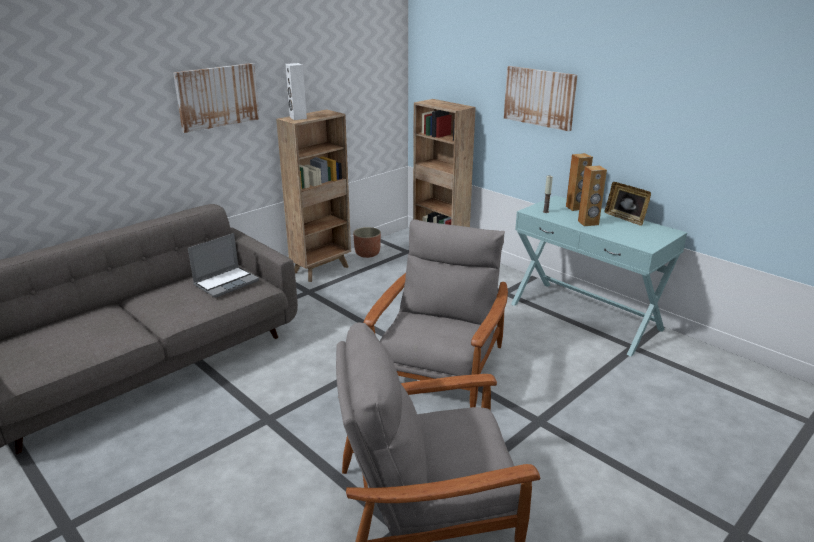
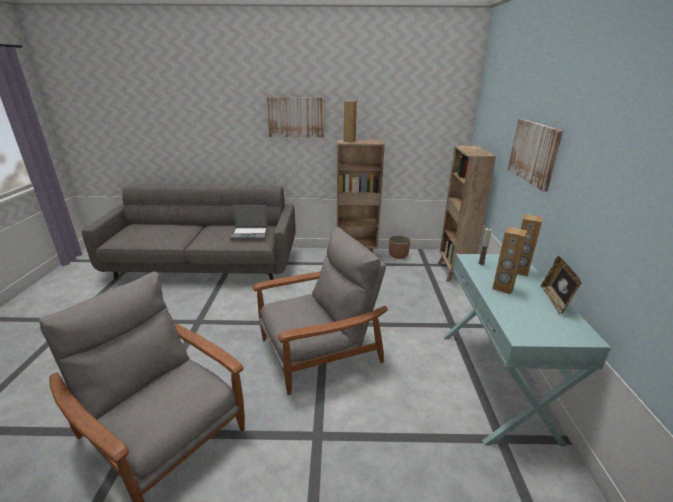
camera: 45 degrees right, 0 degrees up
white speaker [286,63,307,120] -> brown speaker [344,100,357,142]

